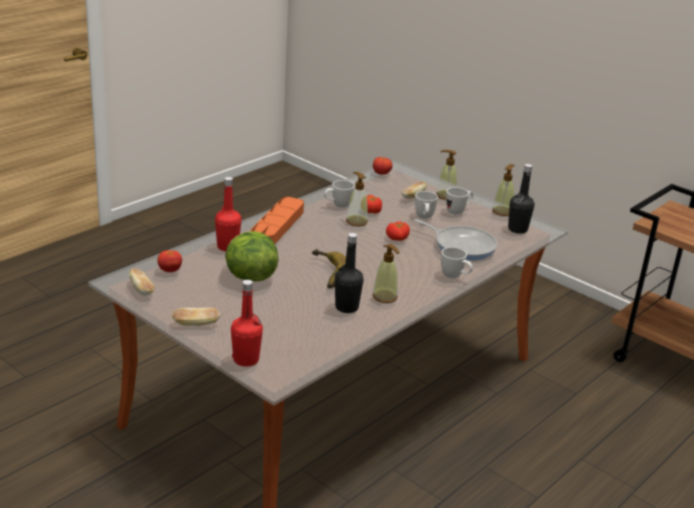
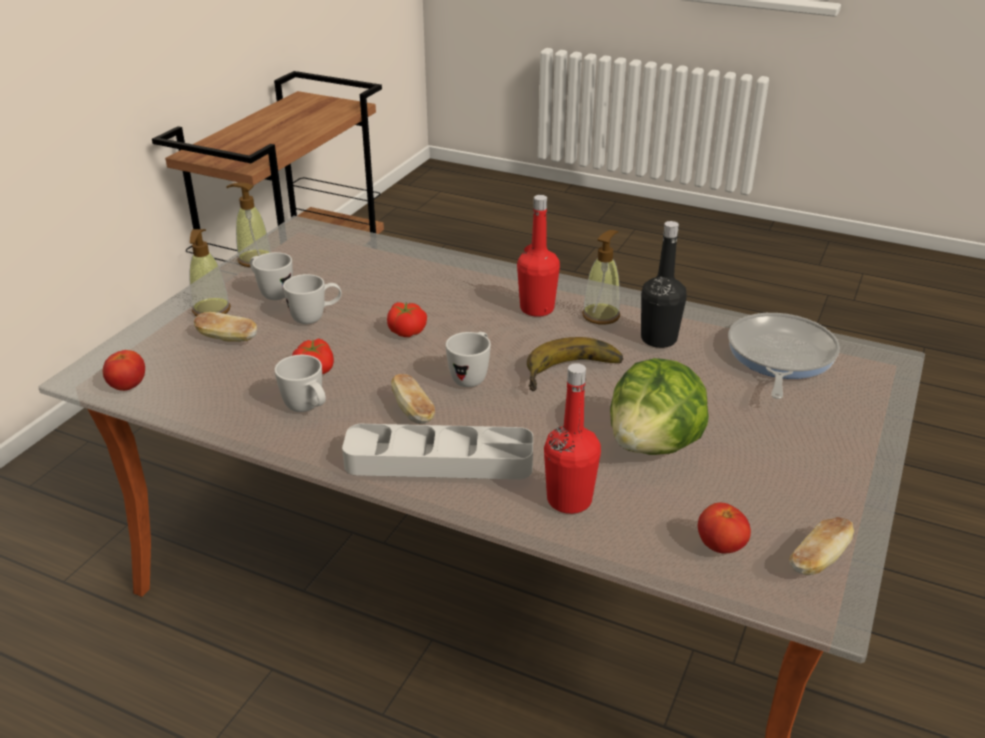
camera: 105 degrees left, 5 degrees up
bread [172,308,220,326] -> bread moved to [391,374,435,424]
red bottle [231,280,263,367] -> red bottle moved to [517,195,560,317]
orange tray [251,197,304,244] -> grey tray [342,424,533,479]
soap dispenser [346,172,368,226] -> none
frying pan [413,219,497,260] -> frying pan moved to [728,313,840,399]
white mug [441,247,473,278] -> white mug moved to [446,332,491,387]
black bottle [508,164,535,234] -> none

